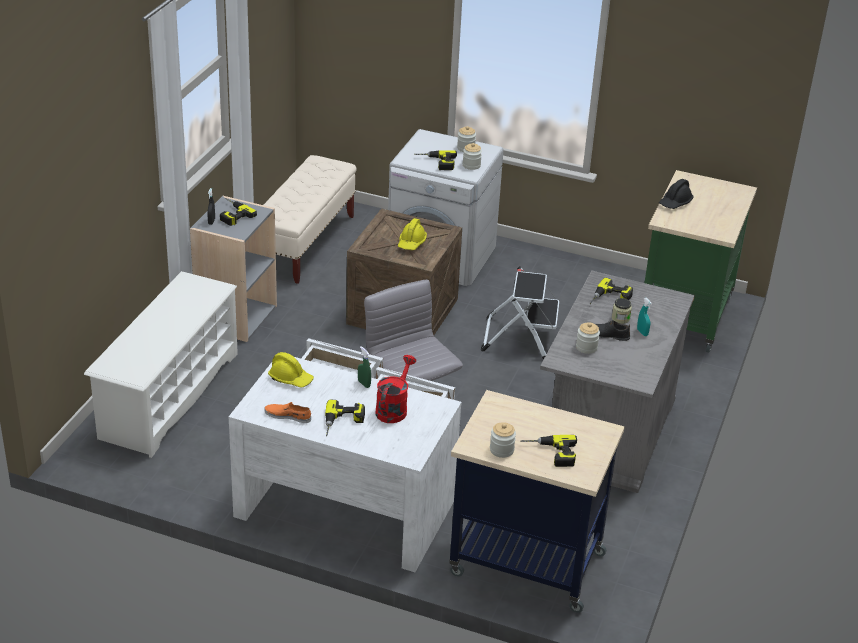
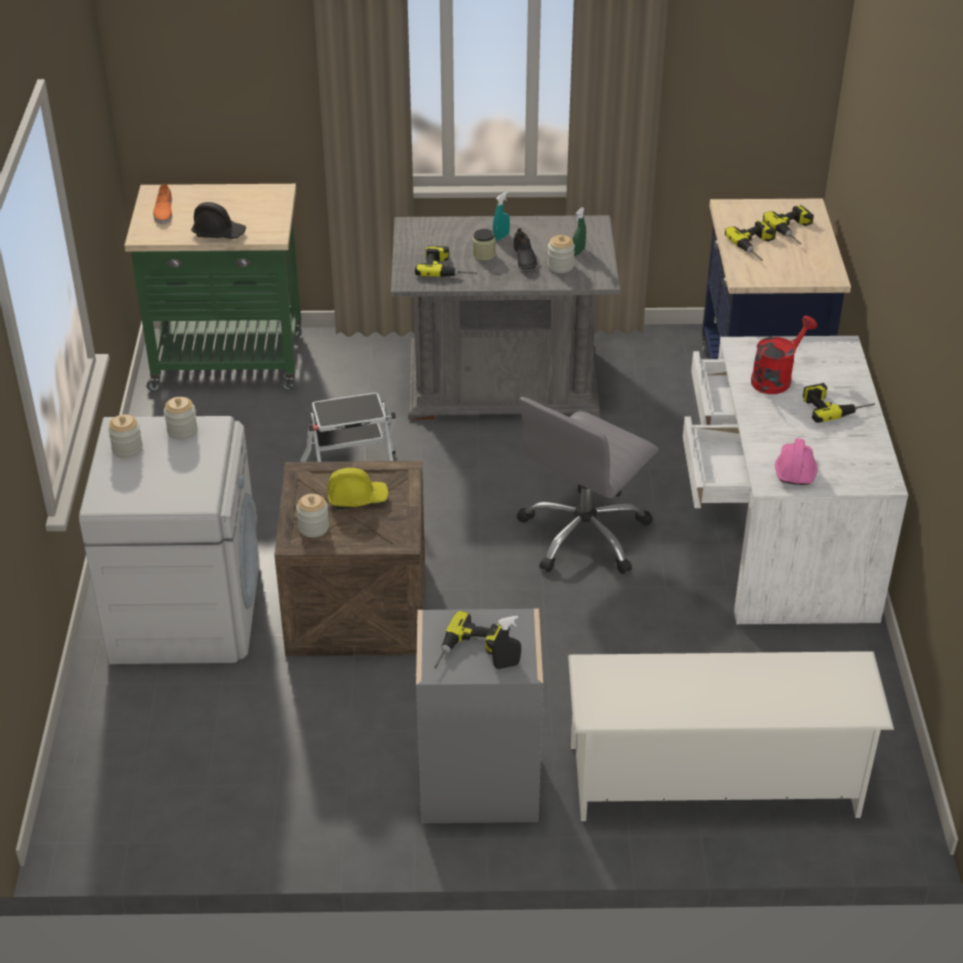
camera: 110 degrees left, 5 degrees up
beige bench [264,155,356,284] -> none
orange shoe [264,402,311,423] -> orange shoe moved to [153,184,172,224]
yellow hard hat [268,352,314,388] -> pink hard hat [775,438,818,485]
green spray bottle [358,346,371,388] -> green spray bottle moved to [573,207,586,256]
red watering can [375,355,416,423] -> red watering can turned 135 degrees clockwise [751,316,817,394]
power drill [414,150,457,170] -> power drill moved to [725,220,776,261]
jar [490,422,516,458] -> jar moved to [296,494,329,537]

